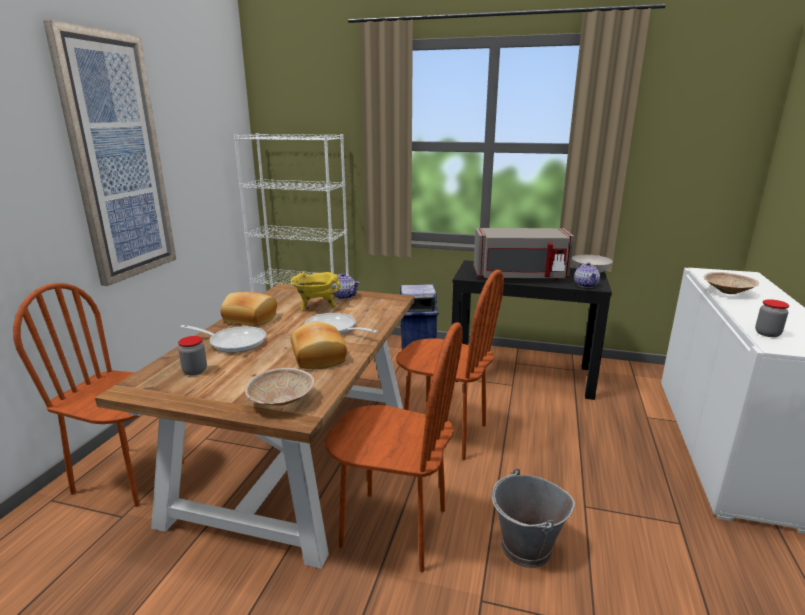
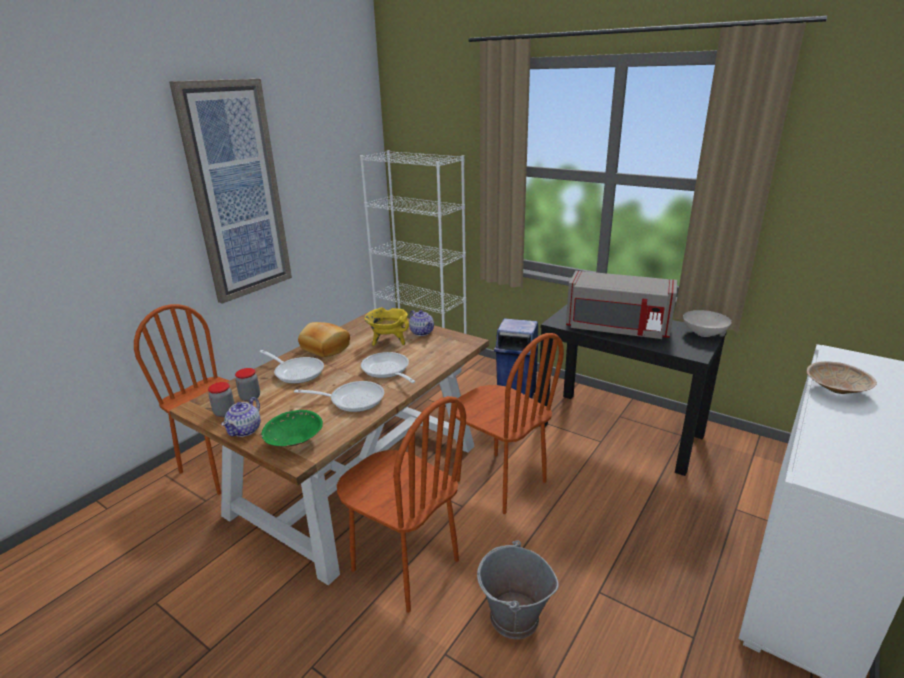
camera: 20 degrees right, 5 degrees up
beige bowl [245,368,315,406] -> green bowl [261,410,323,447]
bread [291,321,347,369] -> frying pan [294,381,384,412]
teapot [574,263,600,288] -> teapot moved to [221,397,261,437]
jar [755,299,789,337] -> jar moved to [208,382,235,417]

